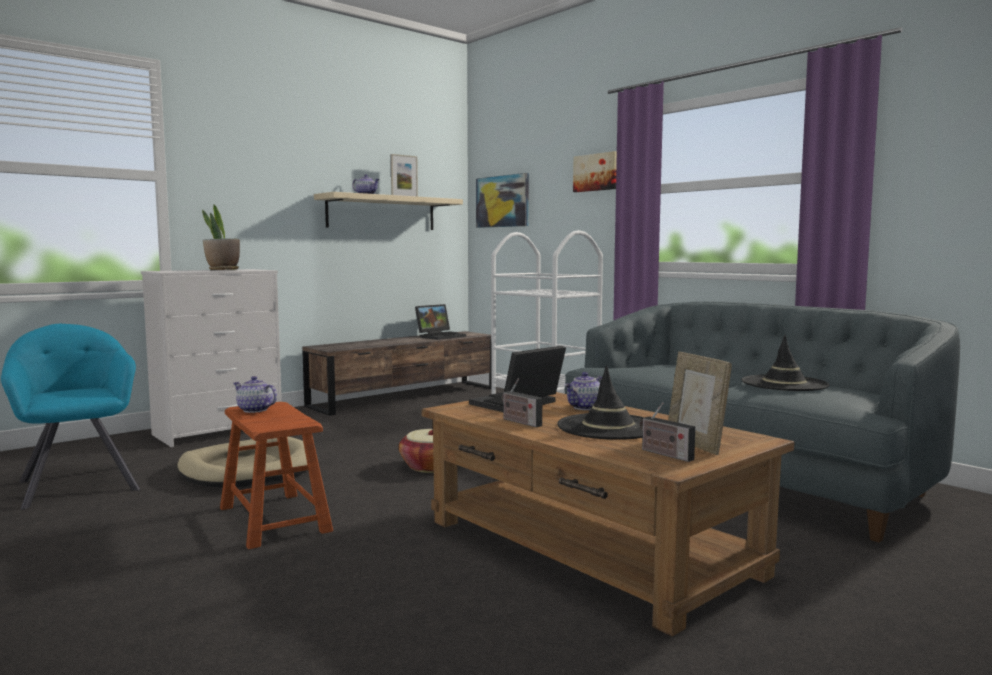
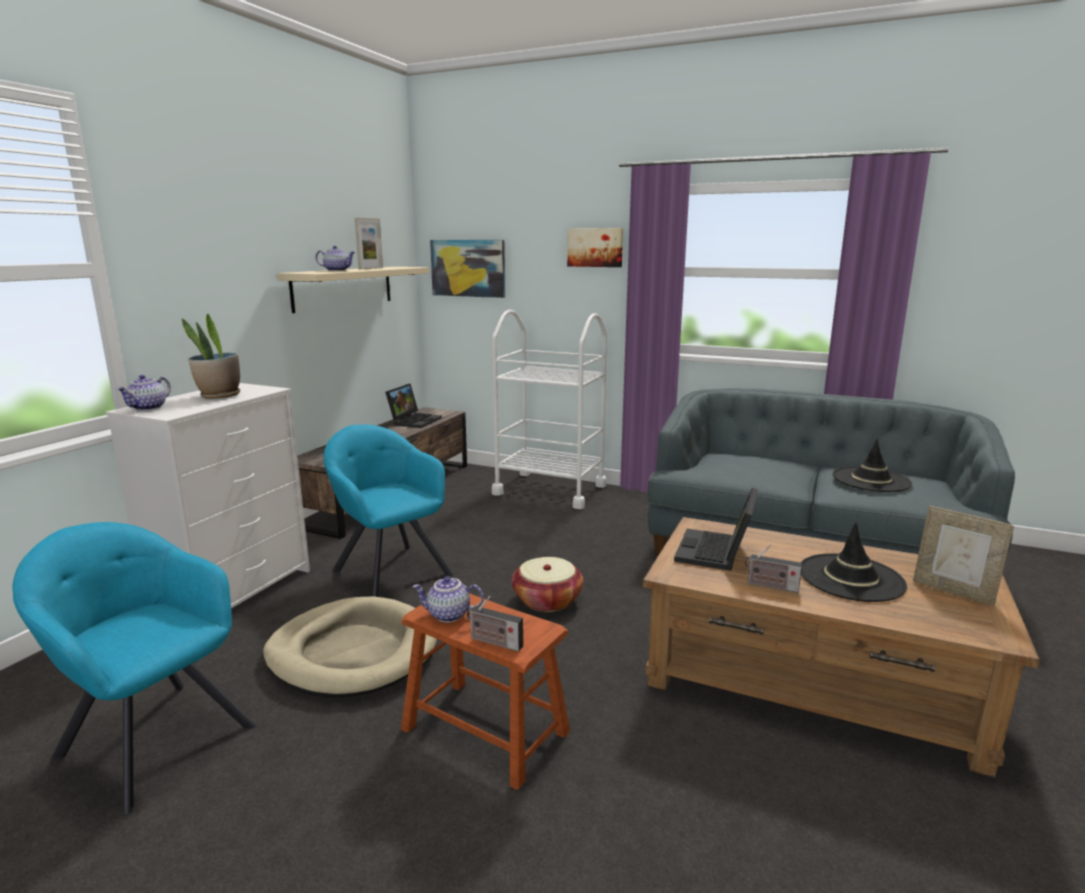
camera: 25 degrees left, 10 degrees up
teapot [564,372,602,410] -> teapot moved to [117,375,171,411]
radio [640,403,695,462] -> radio moved to [467,596,523,652]
none -> turquoise armchair [323,424,454,597]

